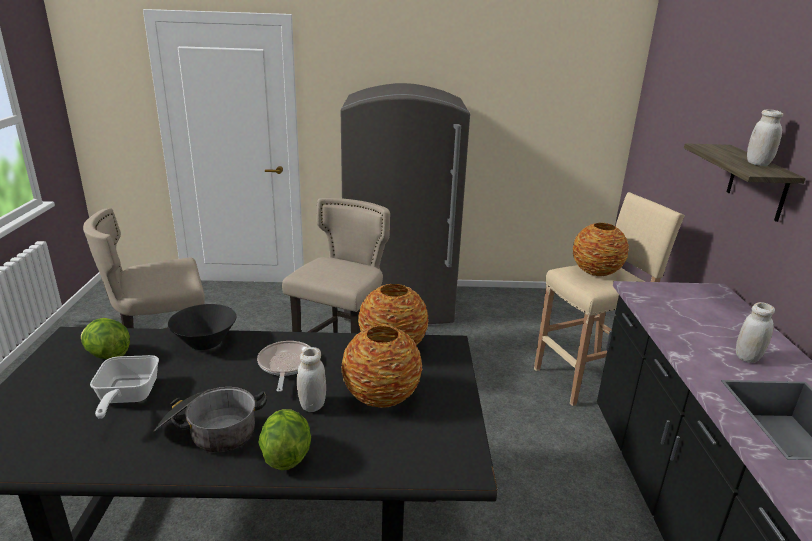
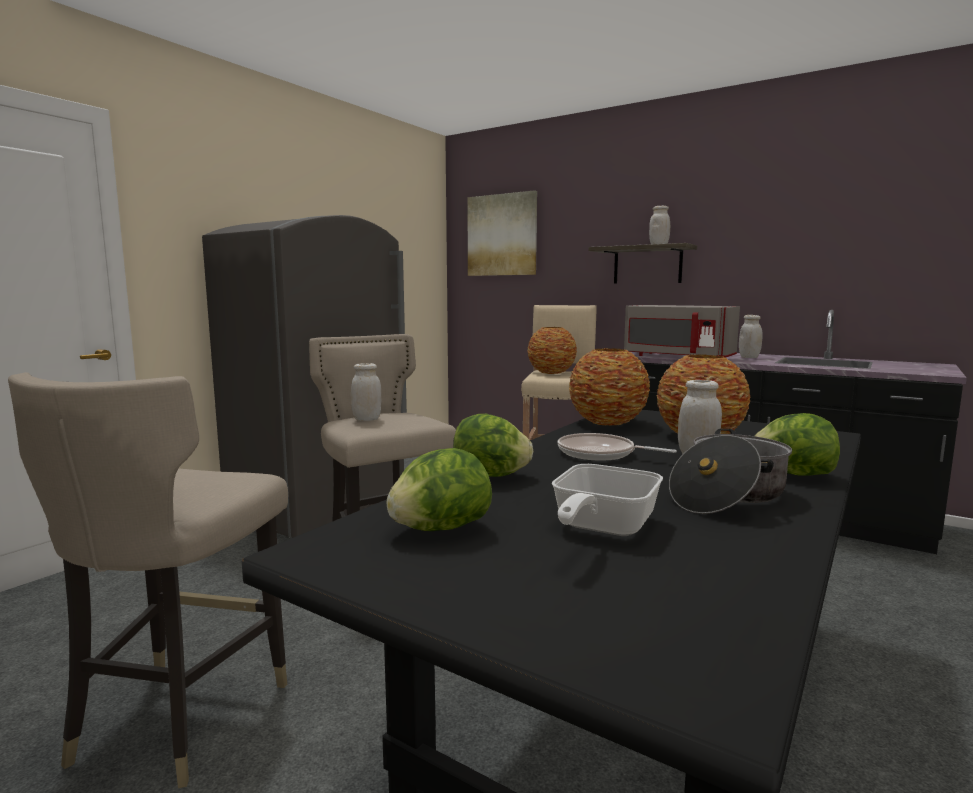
camera: 55 degrees left, 15 degrees down
frying pan [90,355,159,419] -> frying pan turned 90 degrees clockwise [552,464,663,536]
black bowl [168,304,236,350] -> lettuce [453,414,533,477]
none -> white jar [351,363,382,421]
none -> picture [467,190,537,276]
none -> grey microwave [624,305,740,358]

